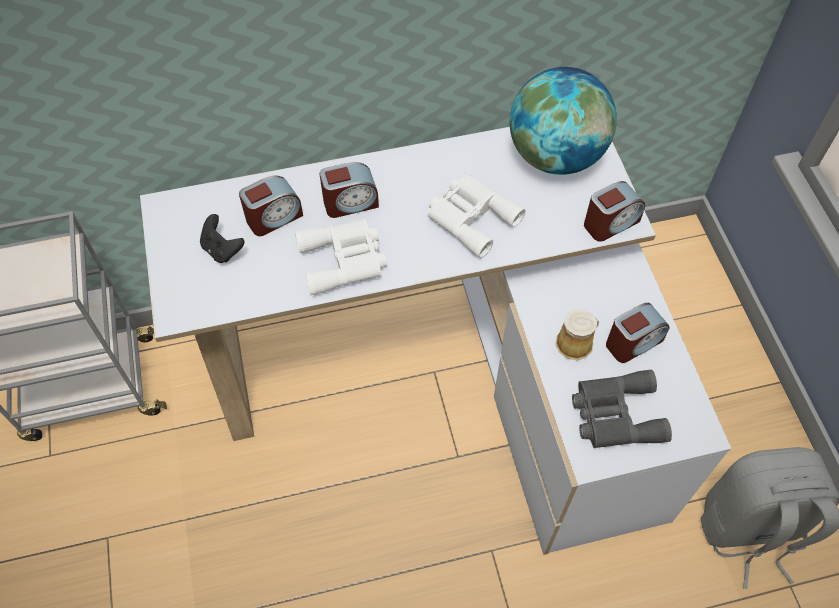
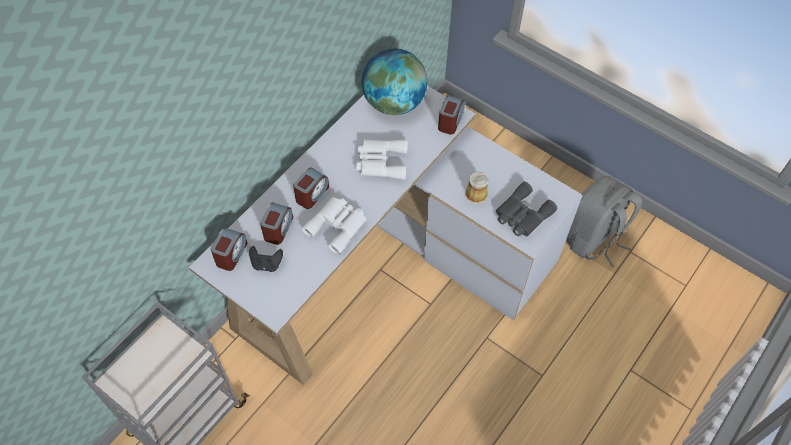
camera: 40 degrees left, 0 degrees up
alarm clock [606,303,670,363] -> alarm clock moved to [211,228,247,271]

